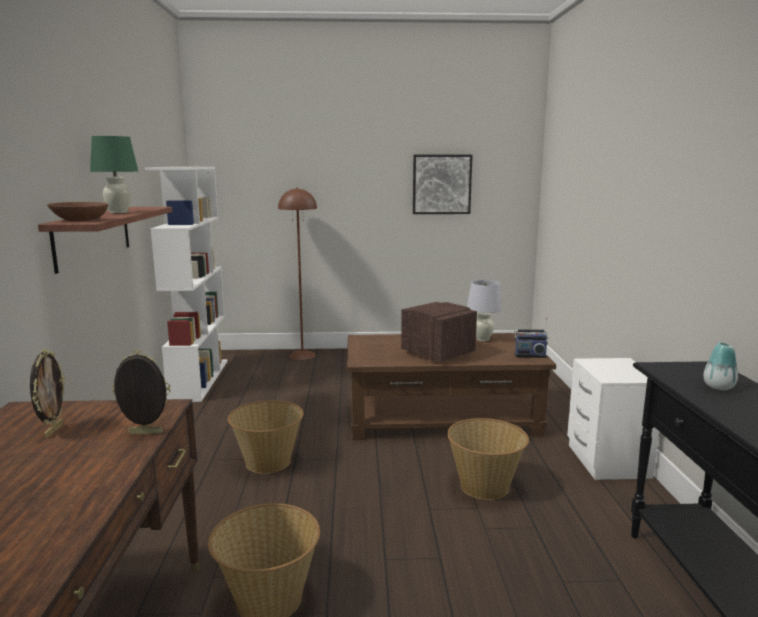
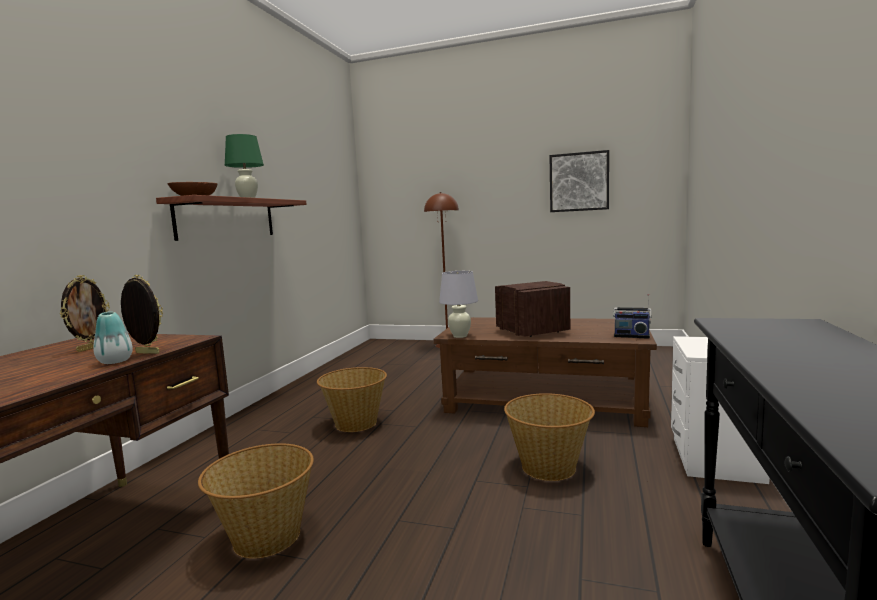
camera: 20 degrees right, 5 degrees down
white bookcase [145,167,228,402] -> none
white table lamp [467,280,502,341] -> white table lamp moved to [439,271,478,338]
vase [703,342,738,390] -> vase moved to [93,312,133,364]

